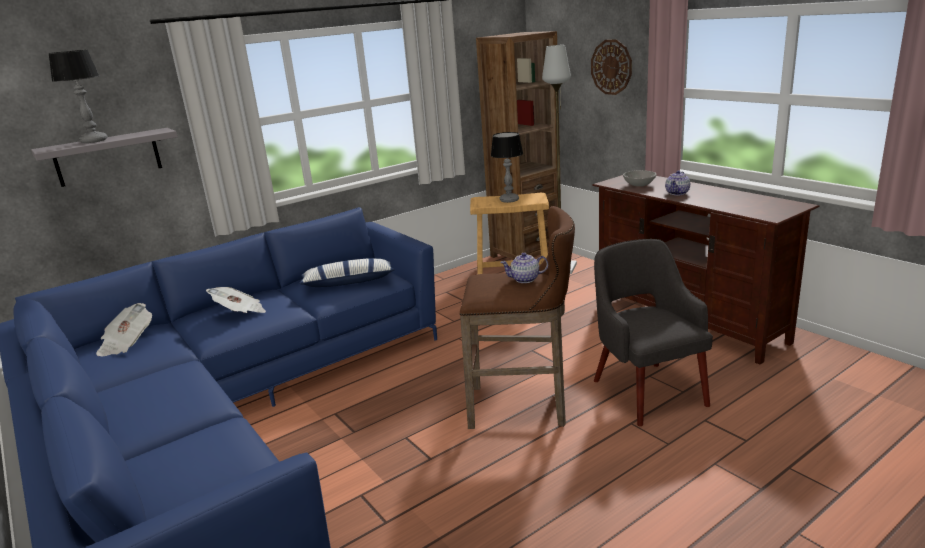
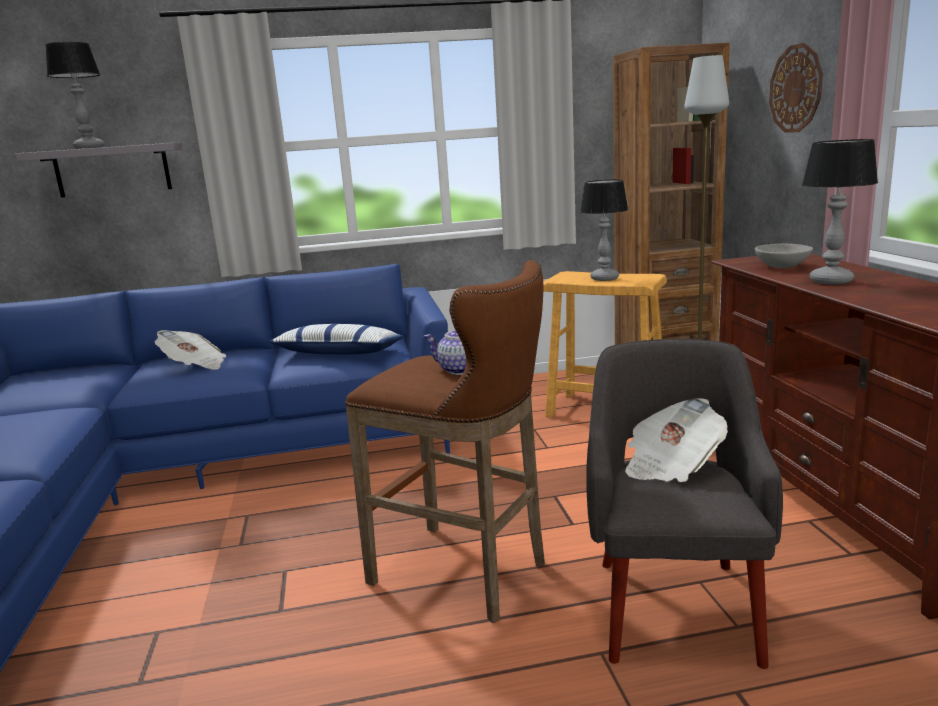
camera: 25 degrees right, 5 degrees down
newspaper [96,303,152,356] -> newspaper moved to [625,398,728,482]
teapot [665,170,690,195] -> table lamp [802,139,878,284]

